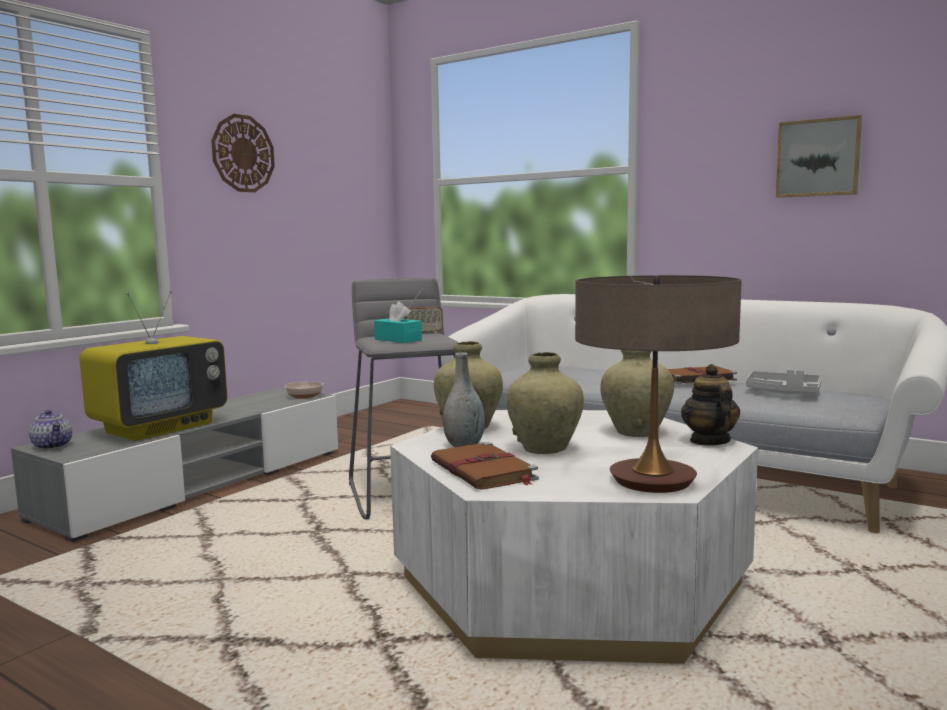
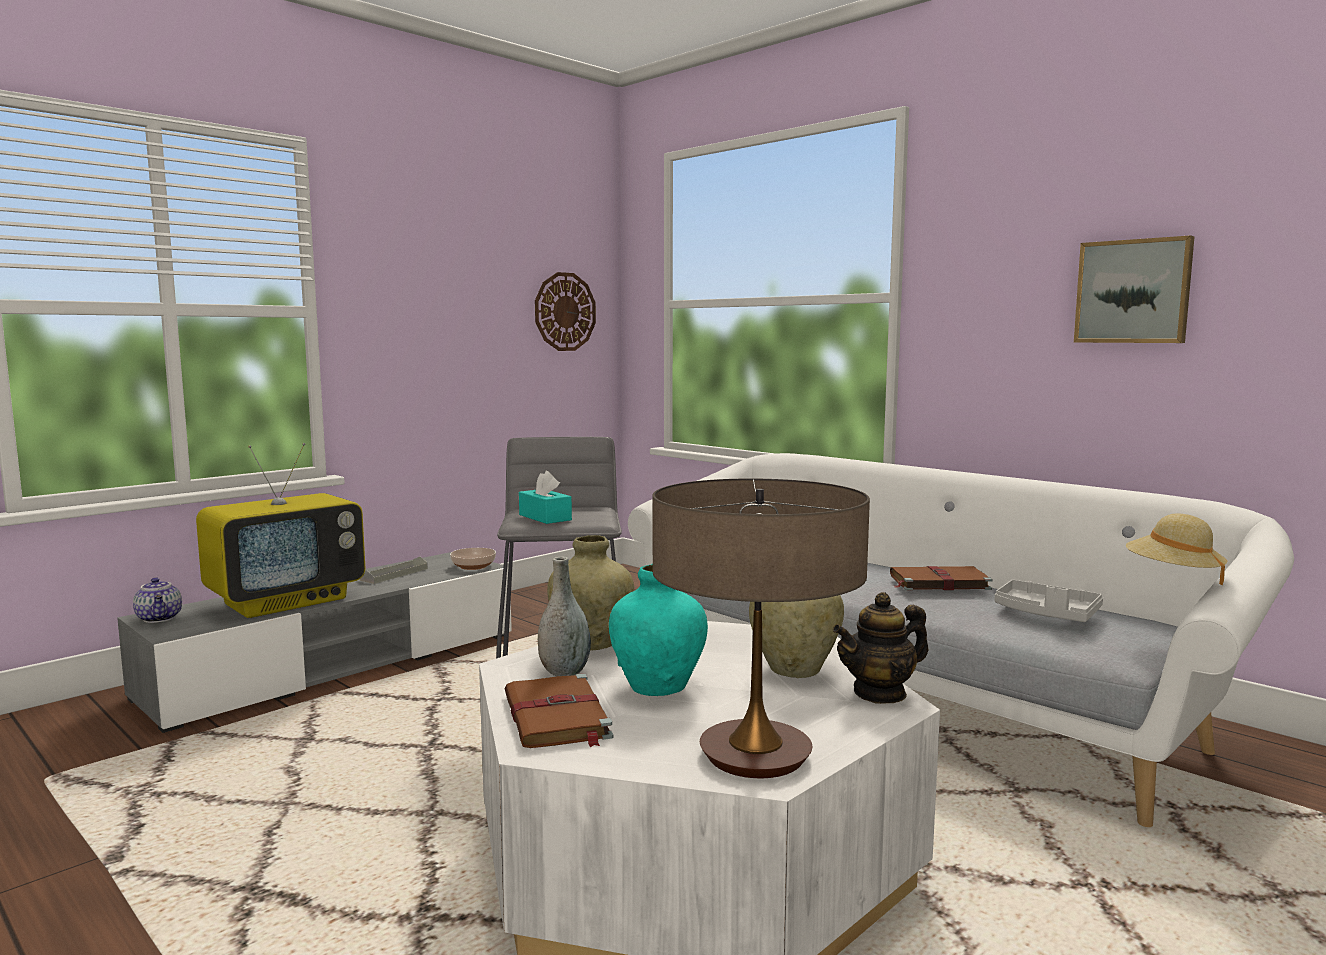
camera: 10 degrees right, 0 degrees up
wall clock [211,114,275,192] -> wall clock moved to [535,272,596,351]
radio [405,288,443,334] -> none
beige vase [507,352,584,454] -> turquoise vase [609,564,708,696]
teapot [681,364,740,446] -> teapot turned 120 degrees counterclockwise [833,592,929,704]
none -> grey tray [360,556,428,584]
none -> beige hat [1126,513,1227,585]

